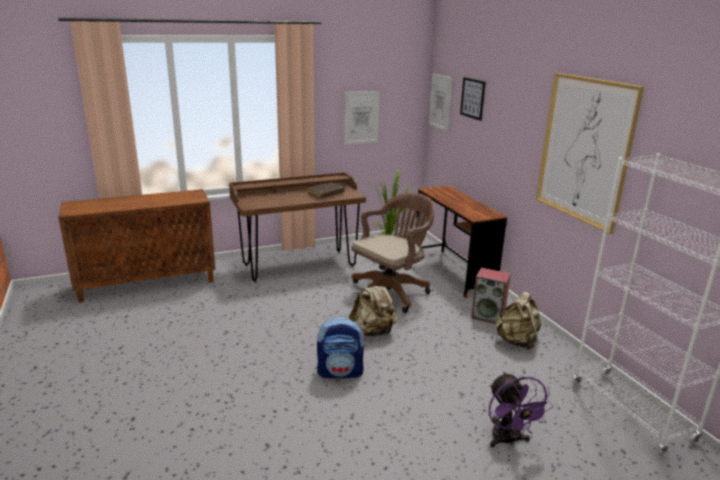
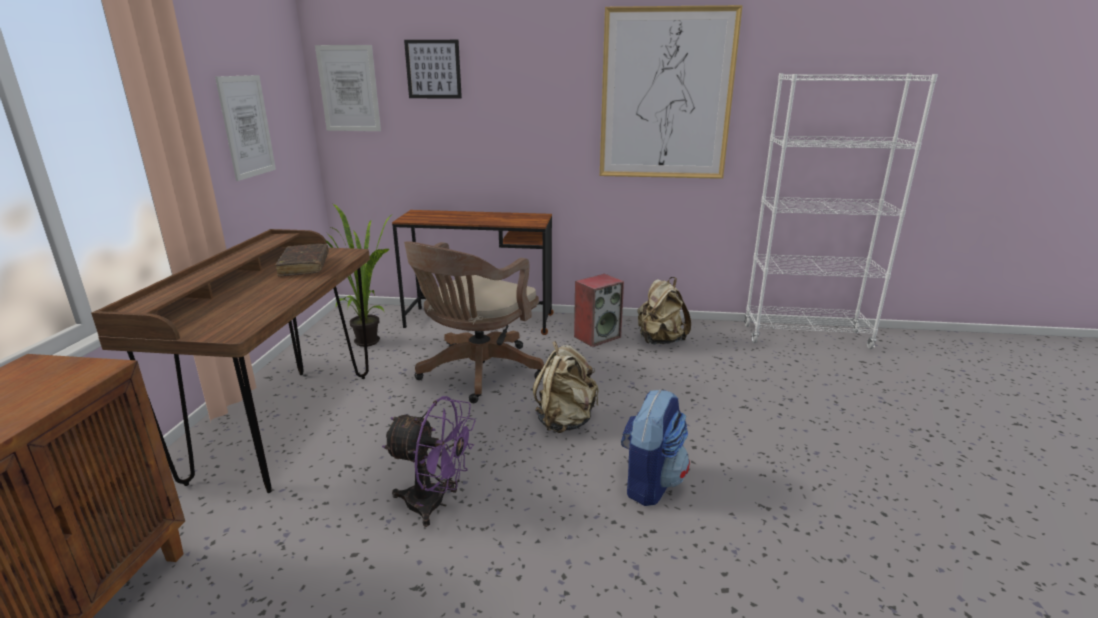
camera: 60 degrees left, 0 degrees up
brown office chair [351,193,435,313] -> brown office chair turned 135 degrees counterclockwise [404,241,544,403]
purple fan [489,372,553,448] -> purple fan moved to [382,396,476,527]

